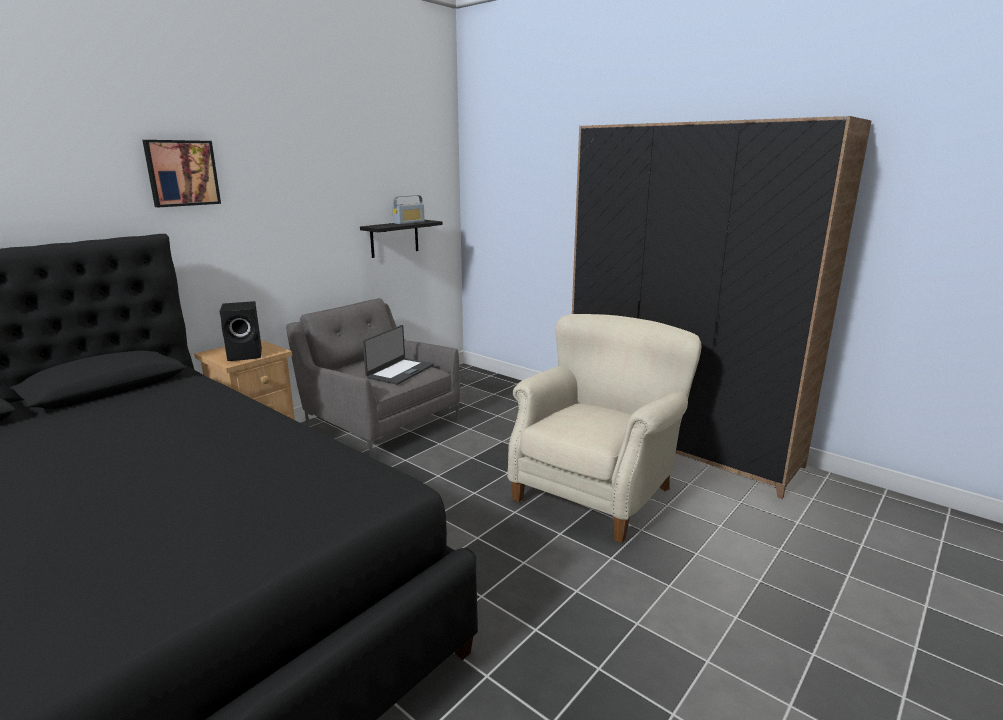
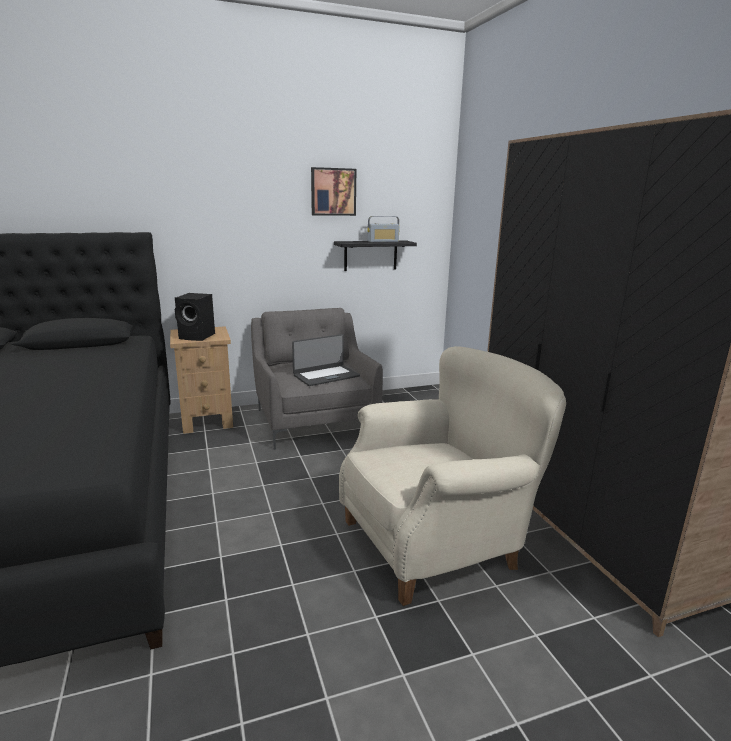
camera: 30 degrees right, 0 degrees up
picture [142,140,221,207] -> picture moved to [311,167,356,216]

